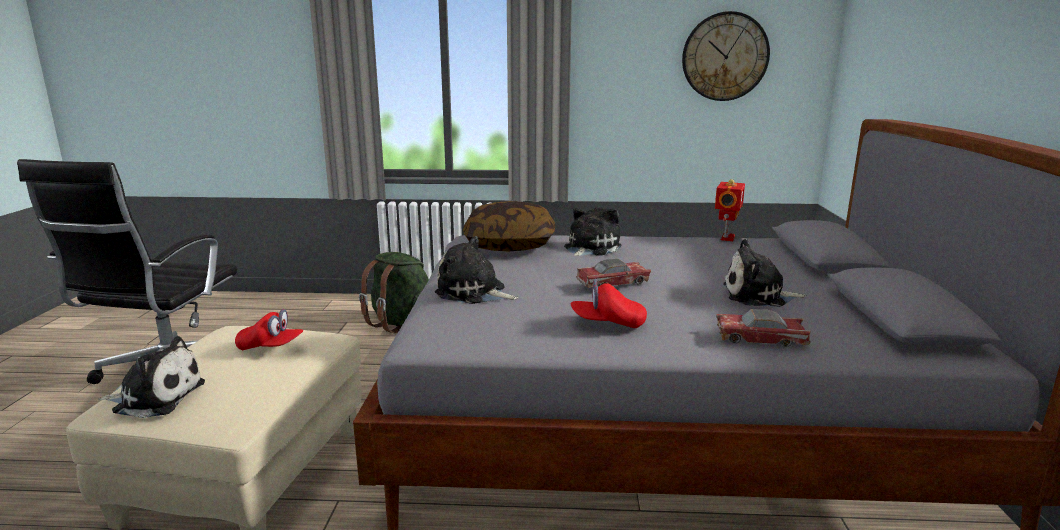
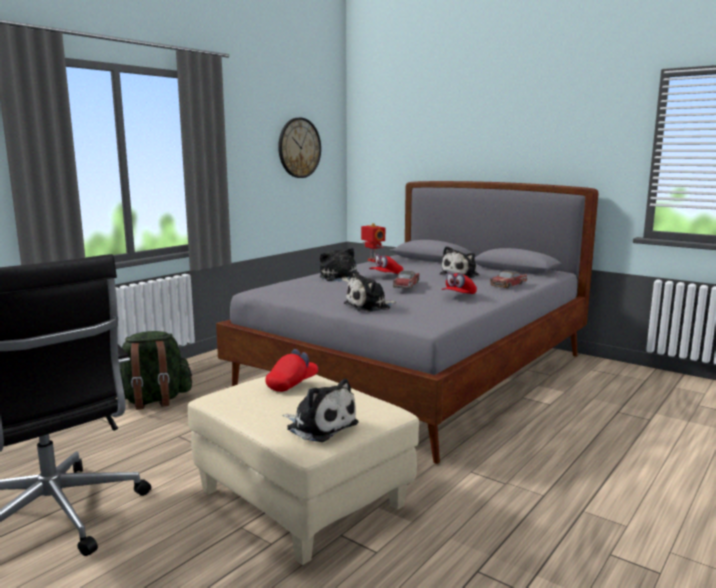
camera: 55 degrees left, 5 degrees down
plush toy [98,336,205,418] -> plush toy turned 90 degrees clockwise [282,379,359,442]
pillow [463,201,555,251] -> none
none -> red cap [369,254,403,274]

